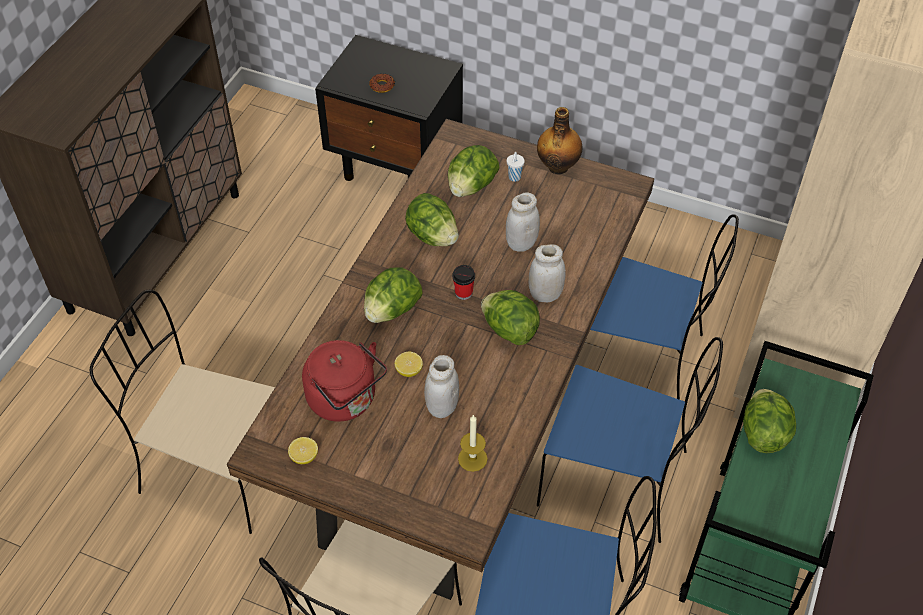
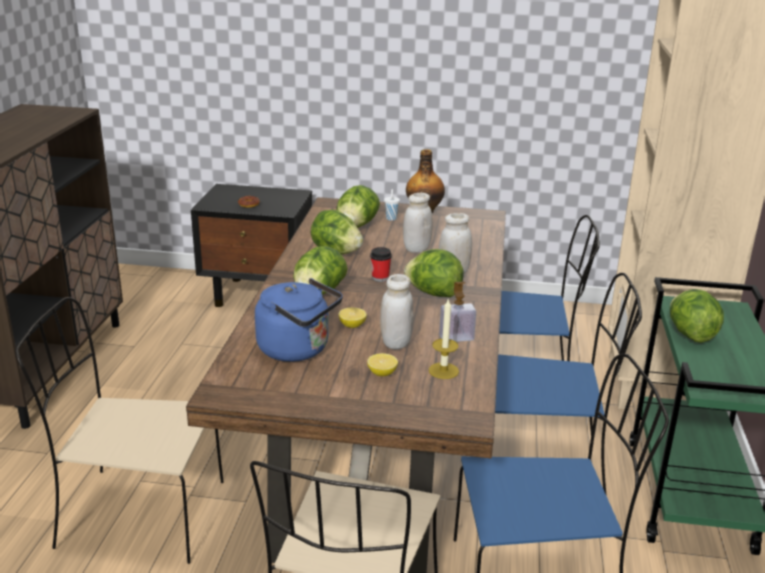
camera: 15 degrees left, 25 degrees down
lemon [288,437,318,464] -> lemon moved to [367,353,398,376]
red kettle [302,340,387,422] -> blue kettle [255,278,343,362]
none -> soap dispenser [439,282,476,342]

